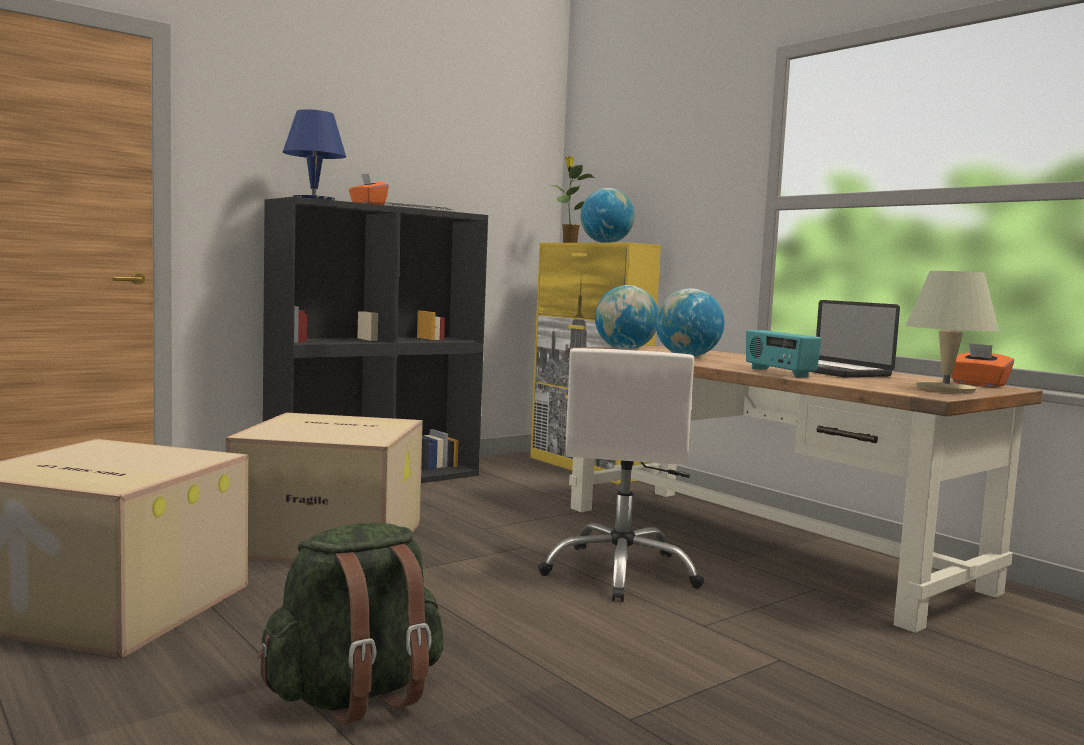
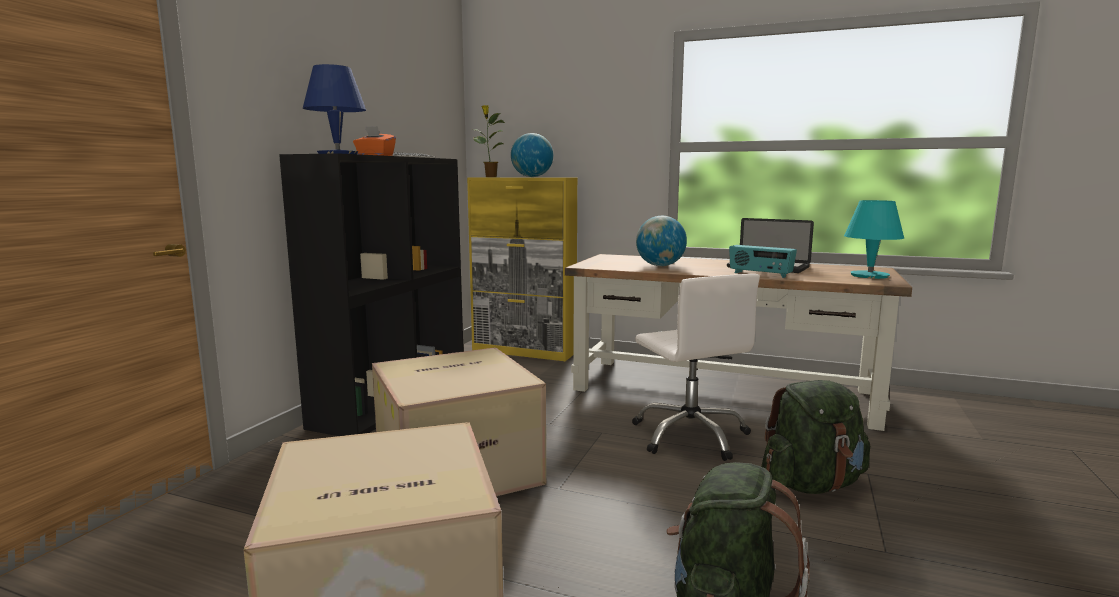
camera: 30 degrees left, 5 degrees up
globe [595,285,658,350] -> none
beige table lamp [906,271,999,393] -> turquoise table lamp [844,200,904,279]
orange tissue box [952,343,1014,387] -> none
none -> green backpack [761,380,870,494]

